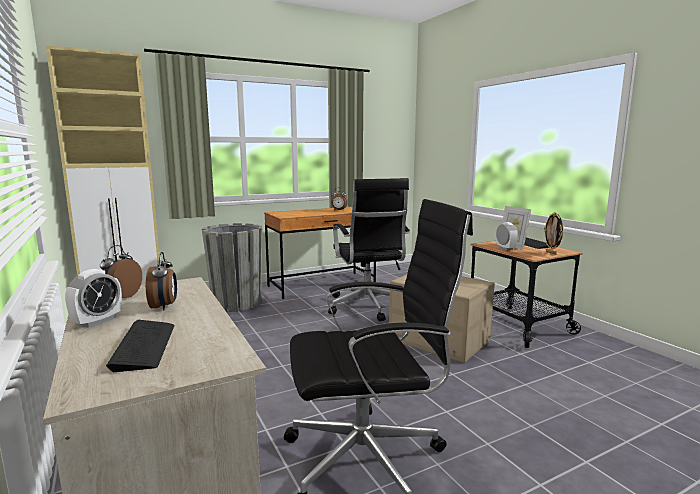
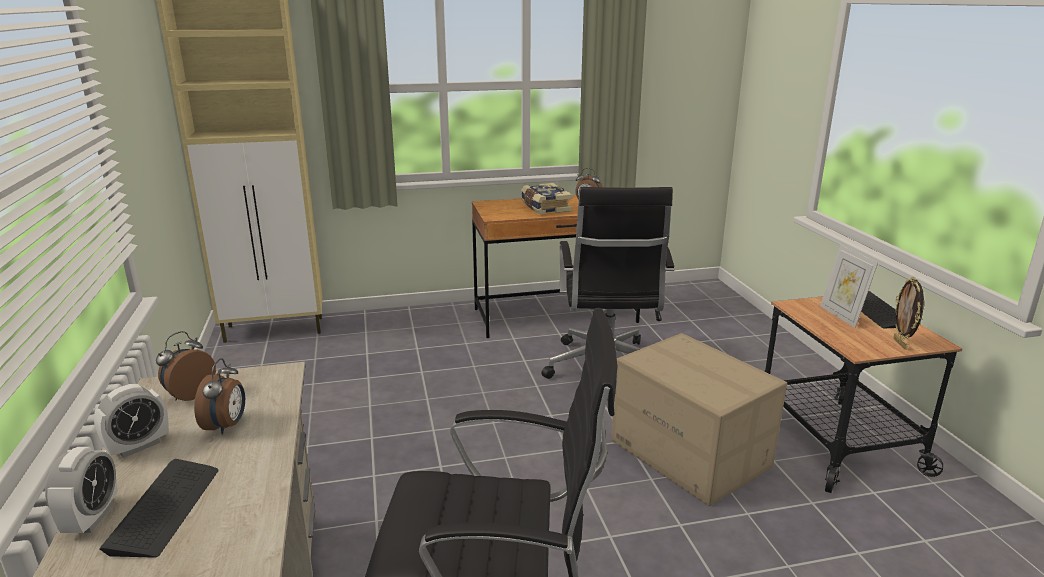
camera: 15 degrees right, 10 degrees up
grey planter [202,223,263,312] -> none
alarm clock [496,222,518,251] -> alarm clock moved to [45,447,118,533]
none -> book [521,183,572,215]

